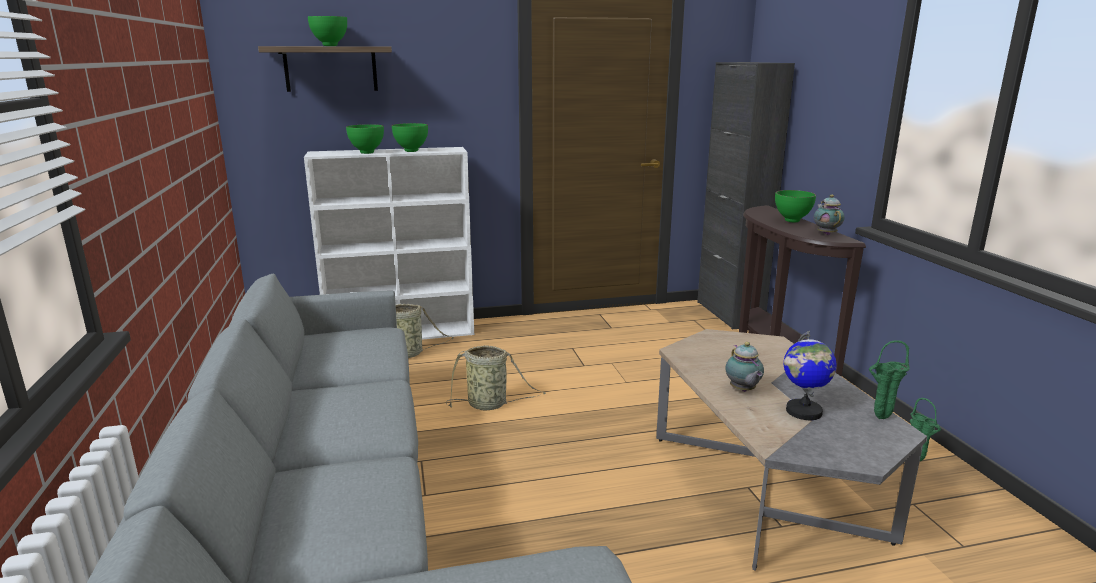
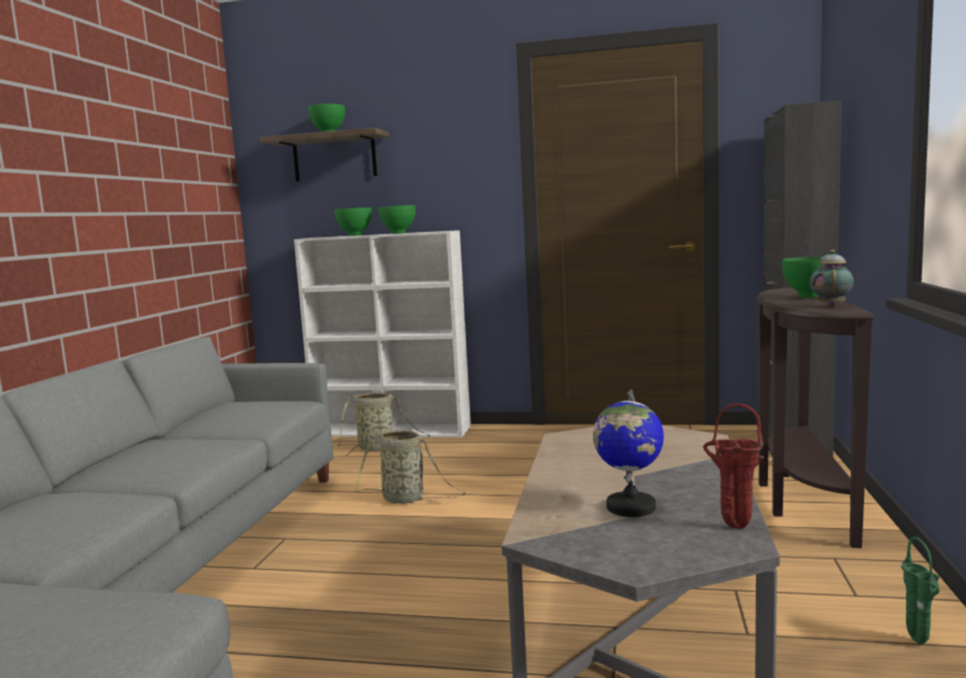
camera: 25 degrees right, 10 degrees down
teapot [725,342,764,392] -> none
green vase [869,340,910,419] -> red vase [703,404,764,529]

